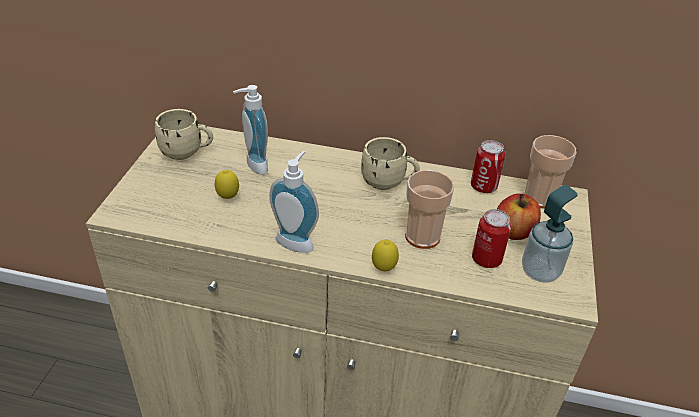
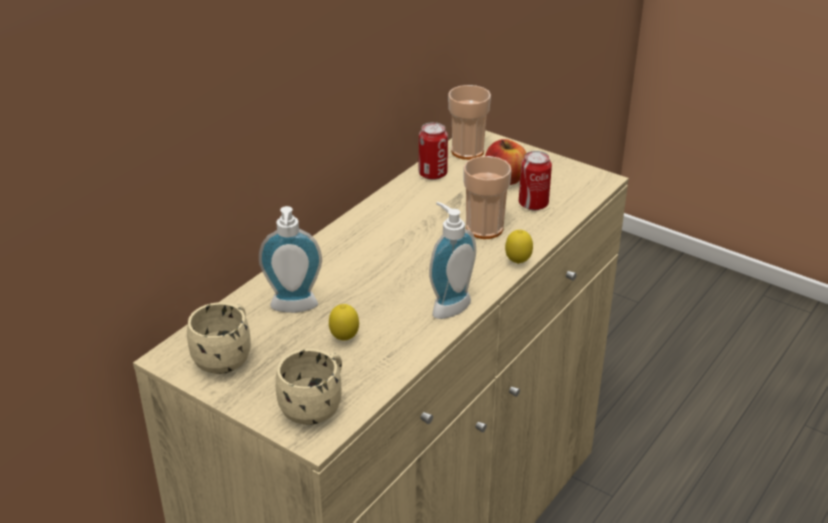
camera: 65 degrees left, 5 degrees down
beige mug [361,137,420,190] -> beige mug moved to [276,349,342,425]
soap dispenser [522,185,578,283] -> none

